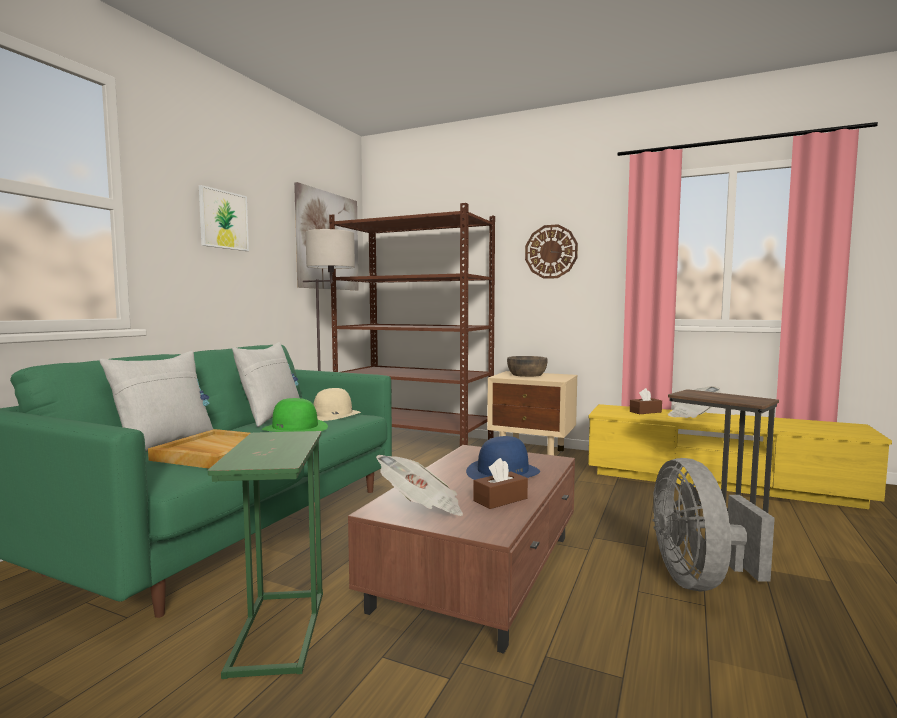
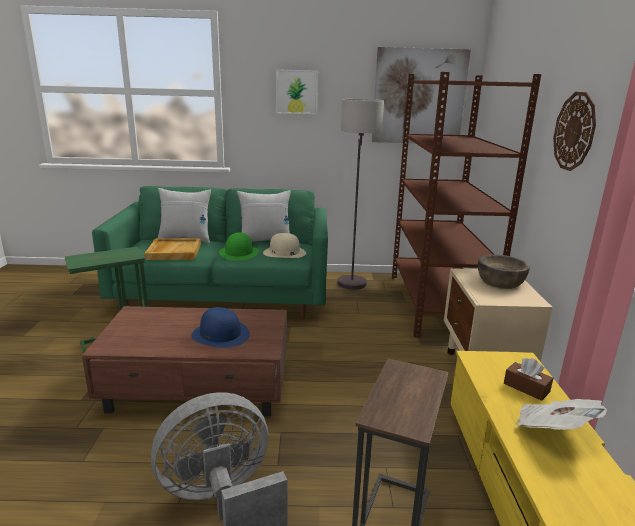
camera: 65 degrees right, 15 degrees up
newspaper [376,455,463,516] -> none
brown tissue box [473,458,528,509] -> none

